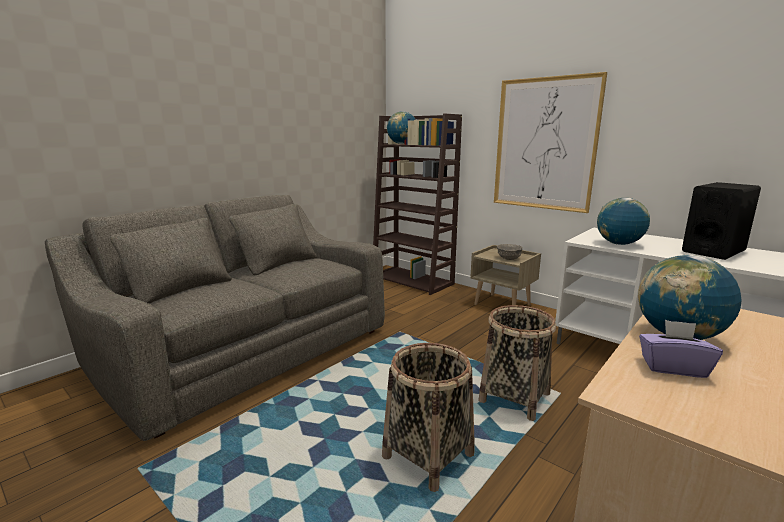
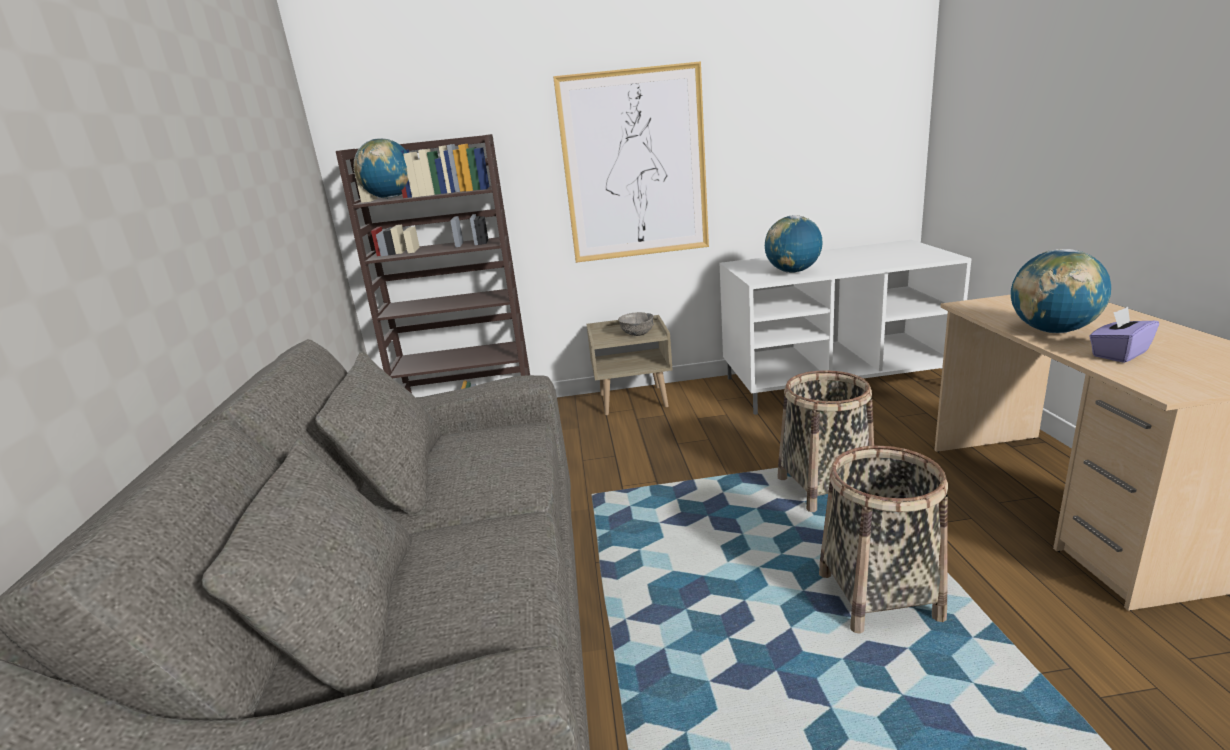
camera: 45 degrees left, 5 degrees up
black speaker [682,182,761,260] -> none

